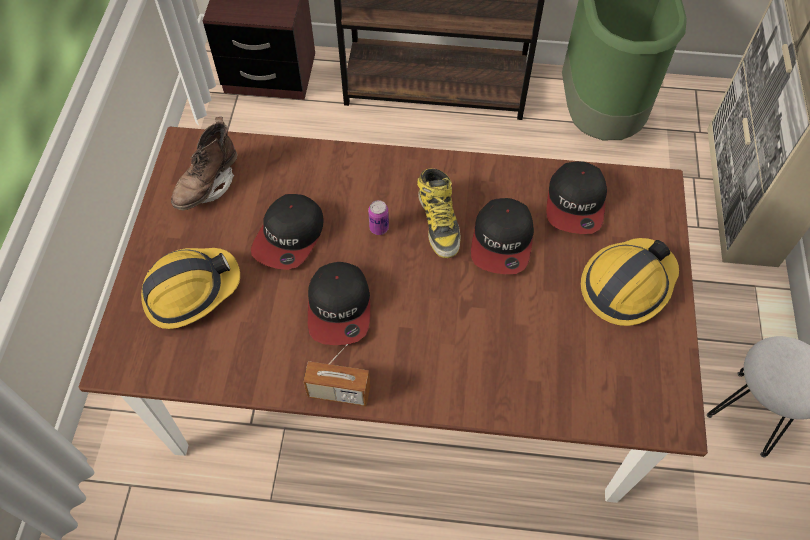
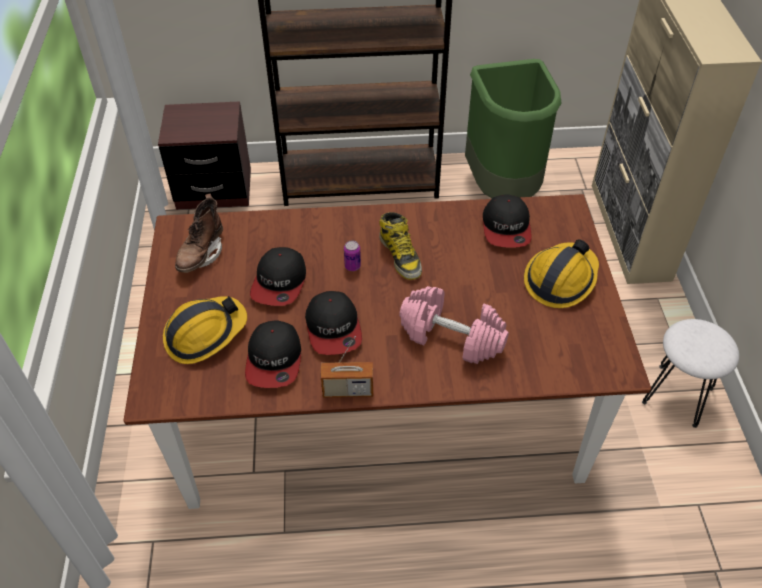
camera: 10 degrees left, 10 degrees down
cap [471,198,534,274] -> cap moved to [245,320,301,388]
none -> pink dumbbell [399,286,509,364]

